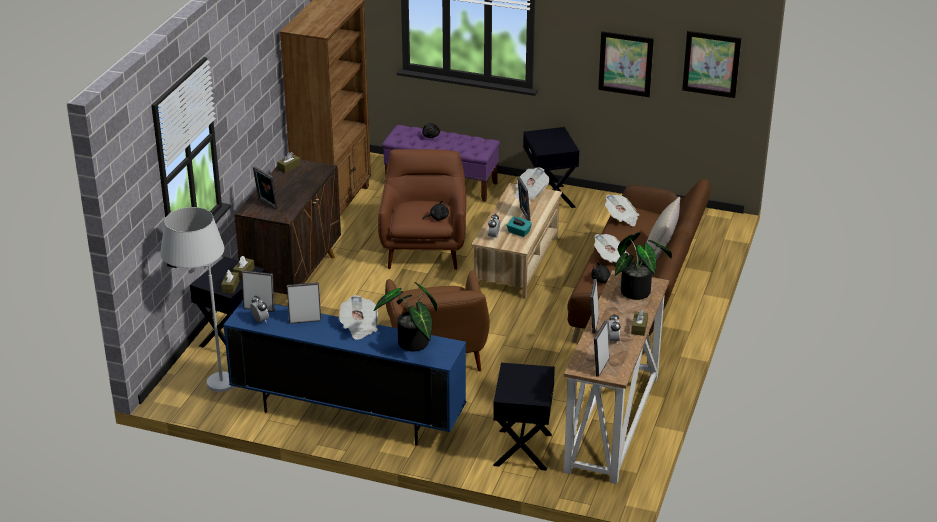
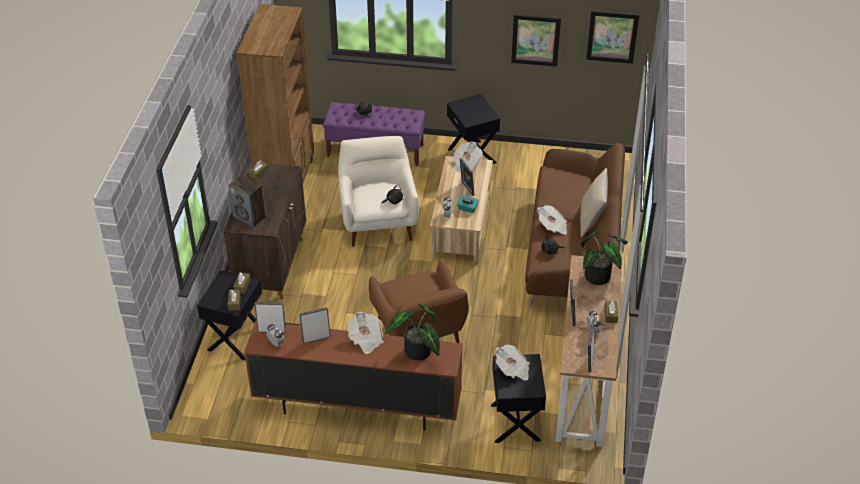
camera: 10 degrees left, 10 degrees up
white floor lamp [160,207,235,392] -> none
blue tv stand [223,301,466,446] -> brown tv stand [244,321,463,431]
picture frame [253,166,278,210] -> speaker [228,175,266,228]
brown armchair [378,149,466,270] -> white armchair [338,136,419,247]
newspaper [605,194,639,226] -> newspaper moved to [495,345,530,381]

